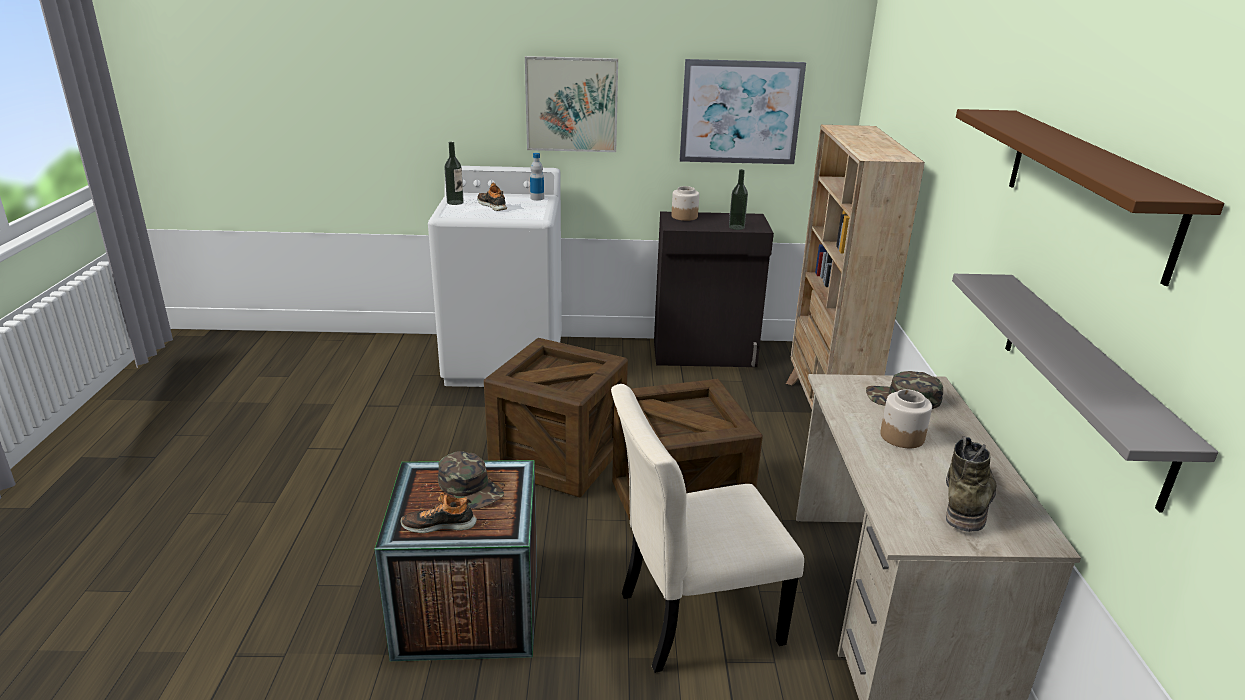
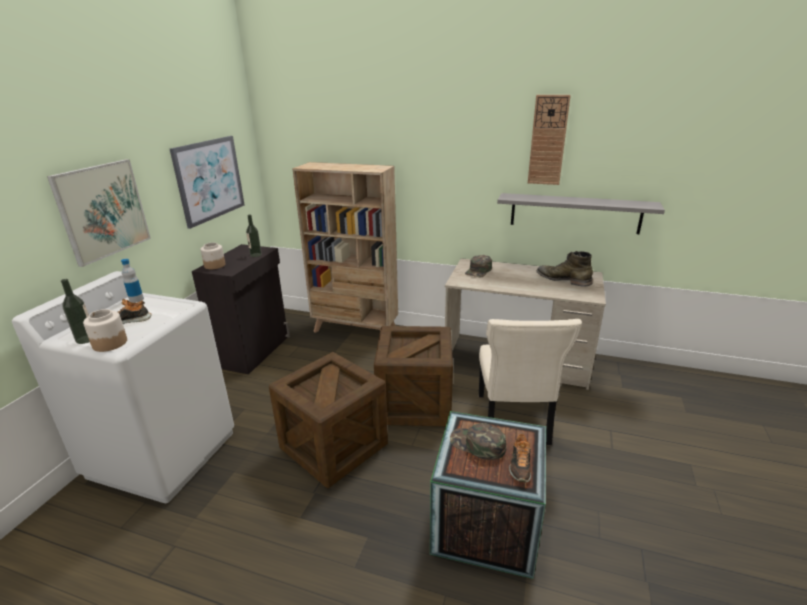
camera: 70 degrees left, 0 degrees up
green cap [438,451,504,509] -> green cap turned 120 degrees counterclockwise [450,423,506,460]
jar [880,389,932,448] -> jar moved to [83,309,127,352]
brown shelf [956,109,1224,286] -> wall clock [528,95,571,185]

